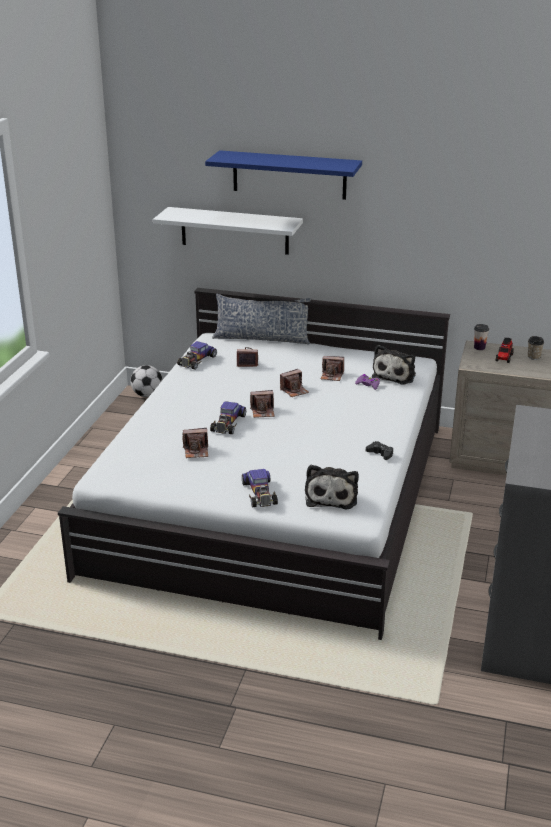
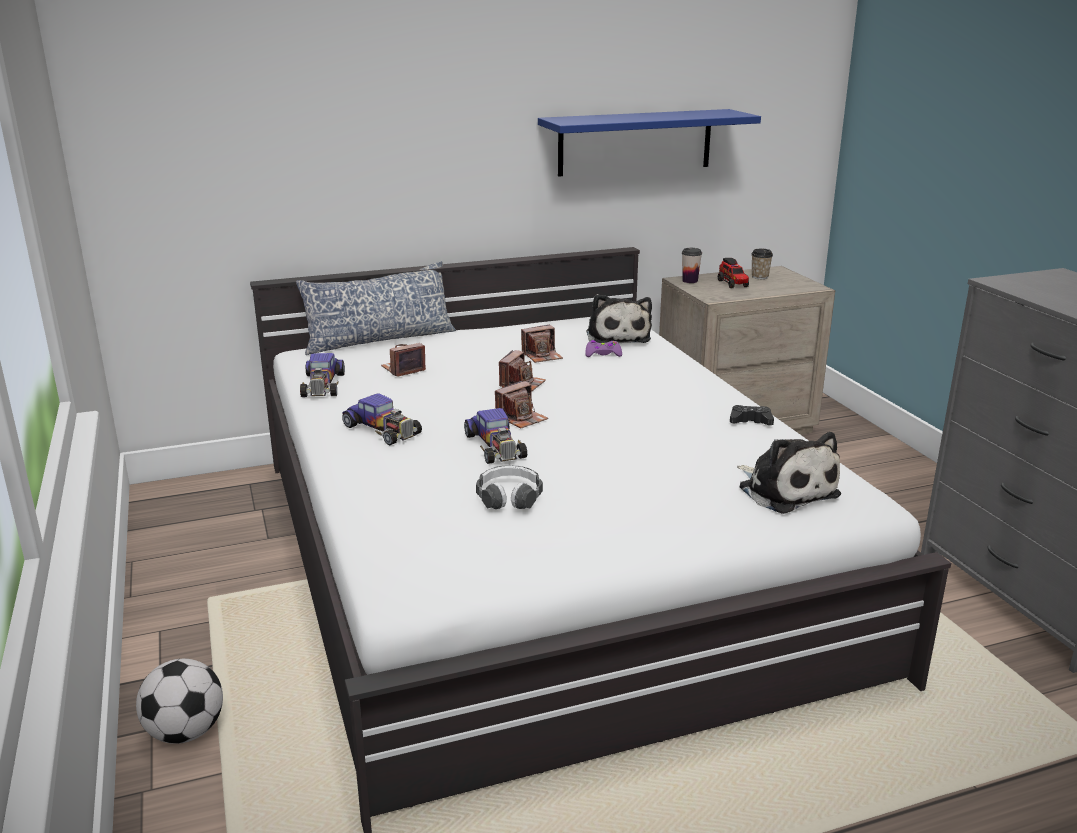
camera: 35 degrees left, 5 degrees down
football [130,365,163,397] -> football moved to [136,659,223,744]
white shelf [153,207,303,255] -> none
camera [182,428,208,458] -> headphones [476,465,543,509]
blue shelf [205,150,362,200] -> blue shelf moved to [538,109,761,177]
toy car [242,469,278,507] -> toy car moved to [342,393,422,445]

